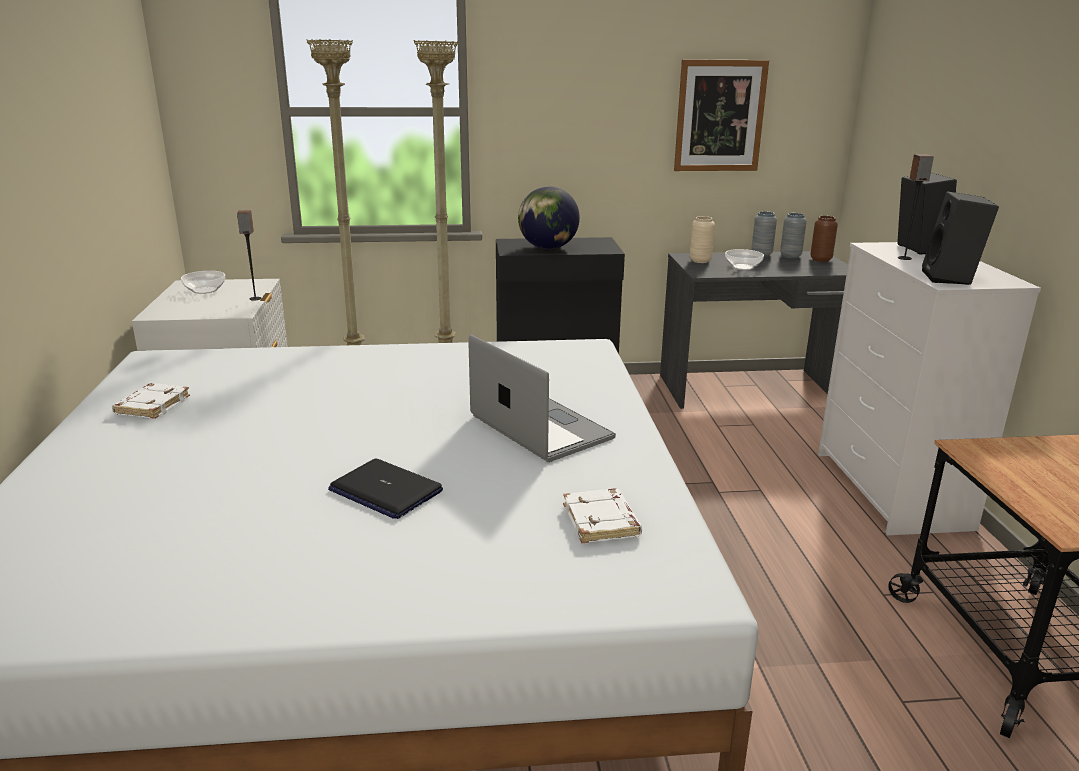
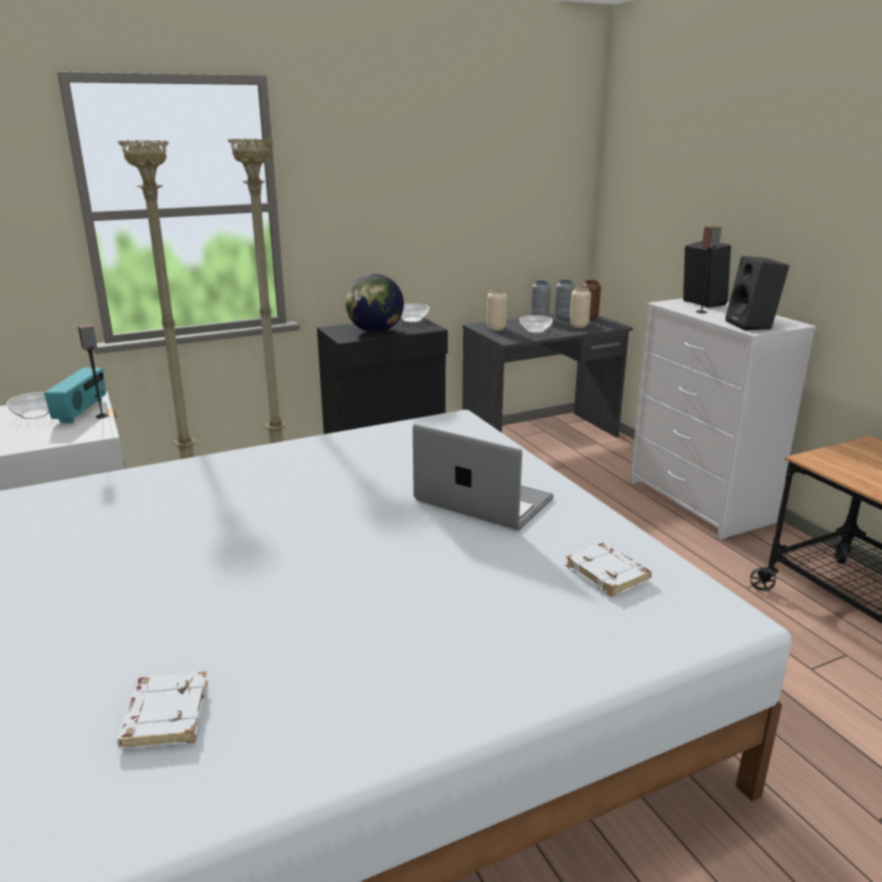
camera: 20 degrees left, 0 degrees up
white book [112,383,190,419] -> white book moved to [117,671,208,749]
laptop [328,459,443,519] -> none
picture [674,59,769,171] -> none
none -> radio [44,368,106,423]
none -> bowl [400,303,430,322]
none -> beige vase [570,287,591,328]

